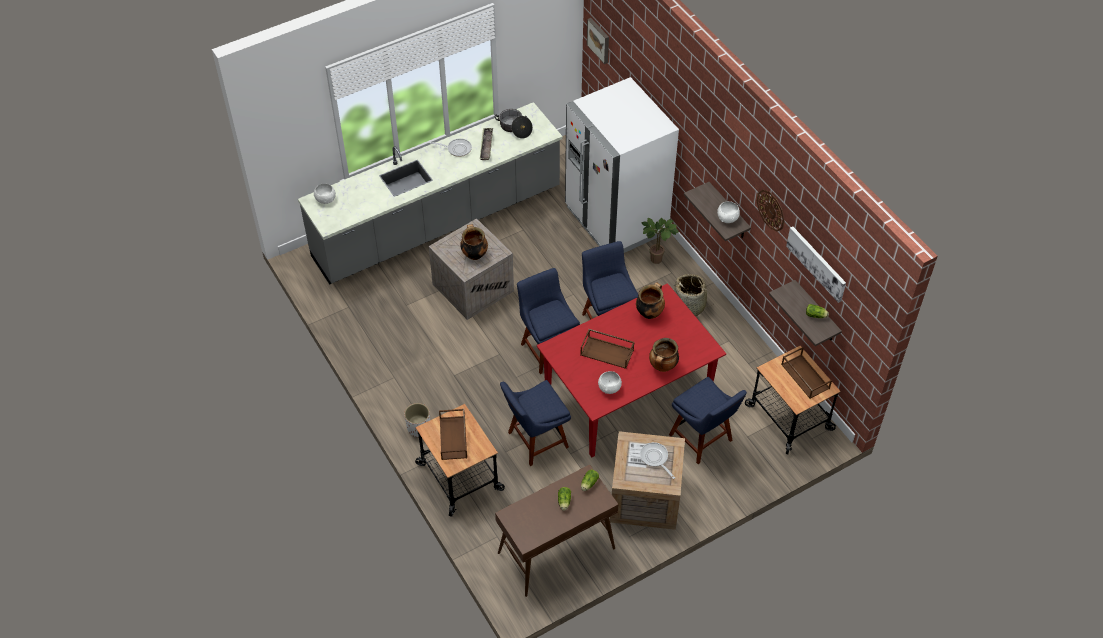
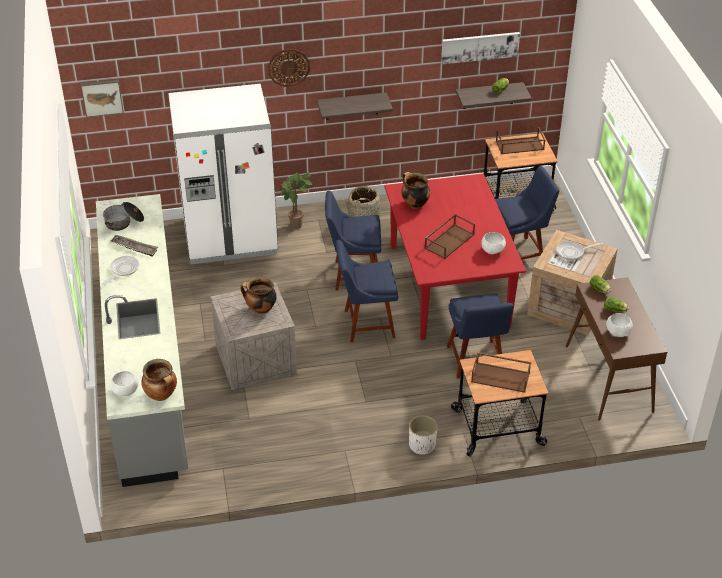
camera: 70 degrees left, 10 degrees down
cooking pot [649,338,679,372] -> cooking pot moved to [141,359,177,401]
white bowl [717,201,740,223] -> white bowl moved to [606,313,633,337]
wall clock [757,190,785,232] -> wall clock moved to [268,49,310,87]

